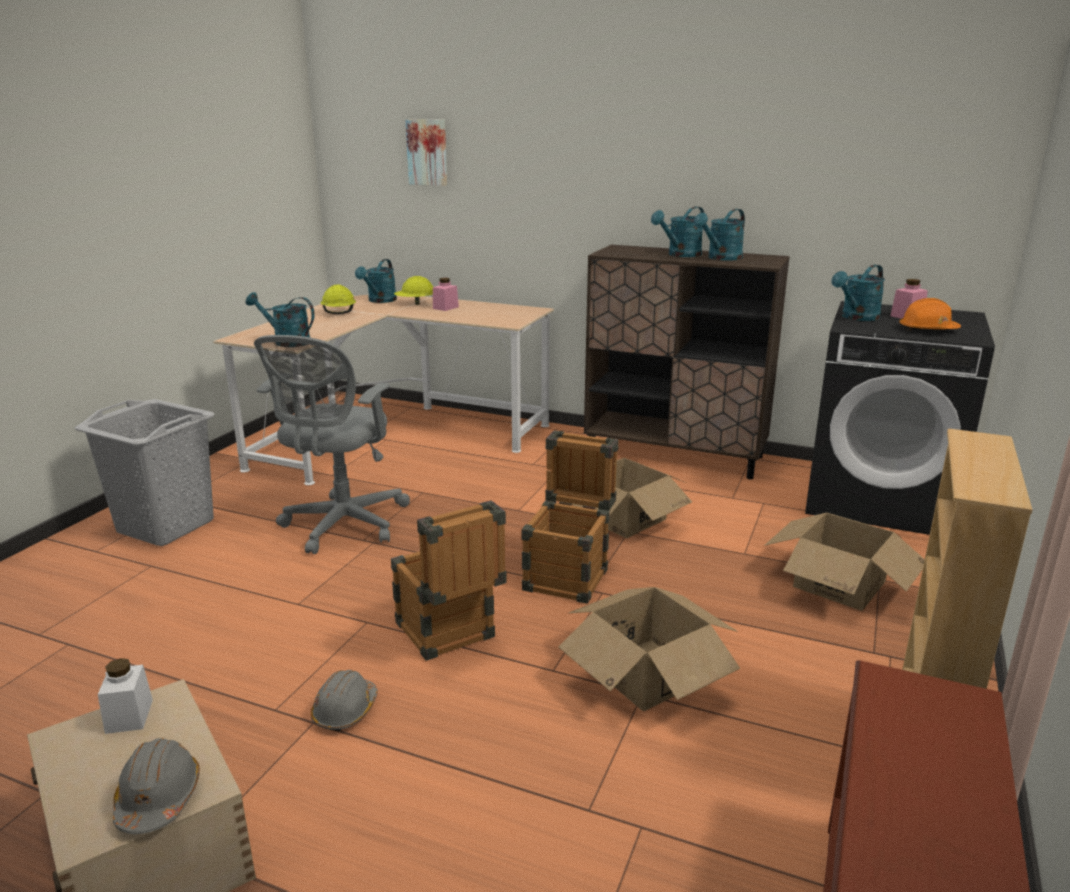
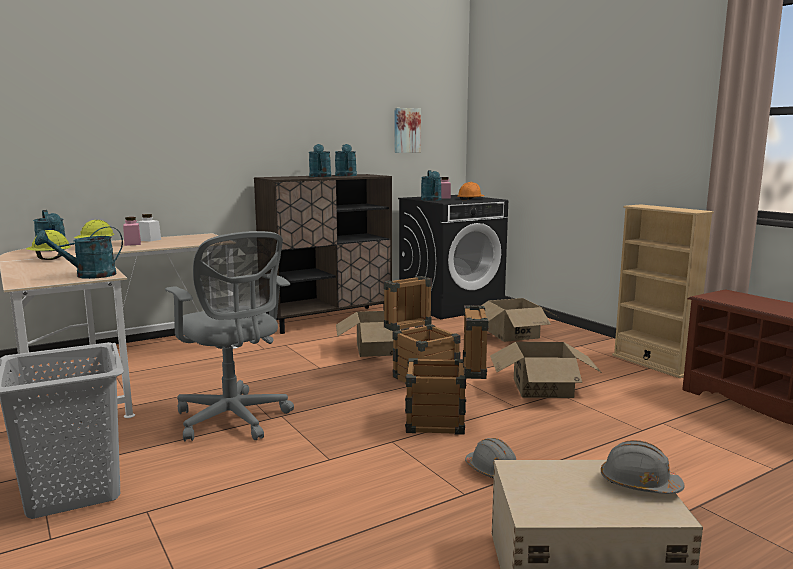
camera: 55 degrees left, 10 degrees down
white jar [98,658,153,734] -> white jar moved to [136,214,161,242]
picture [405,119,447,186] -> picture moved to [395,108,421,153]

